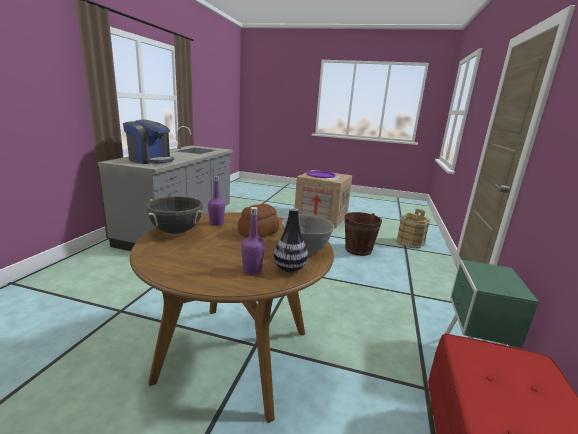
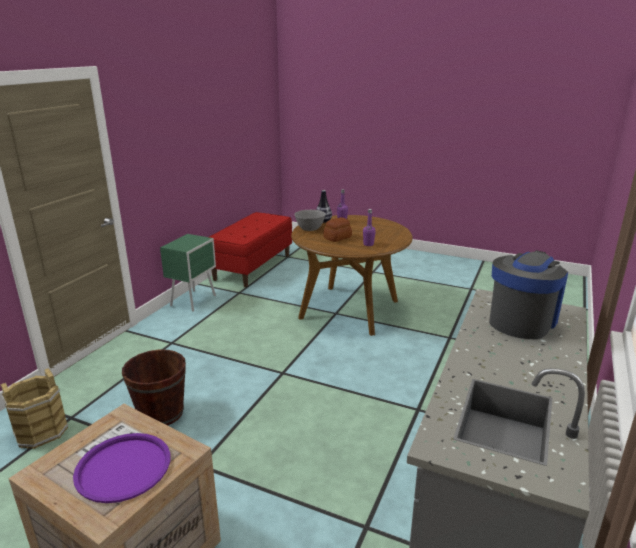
camera: 170 degrees left, 5 degrees up
coffee machine [123,120,174,164] -> coffee machine turned 90 degrees clockwise [489,251,568,339]
black cooking pot [146,196,203,234] -> none

